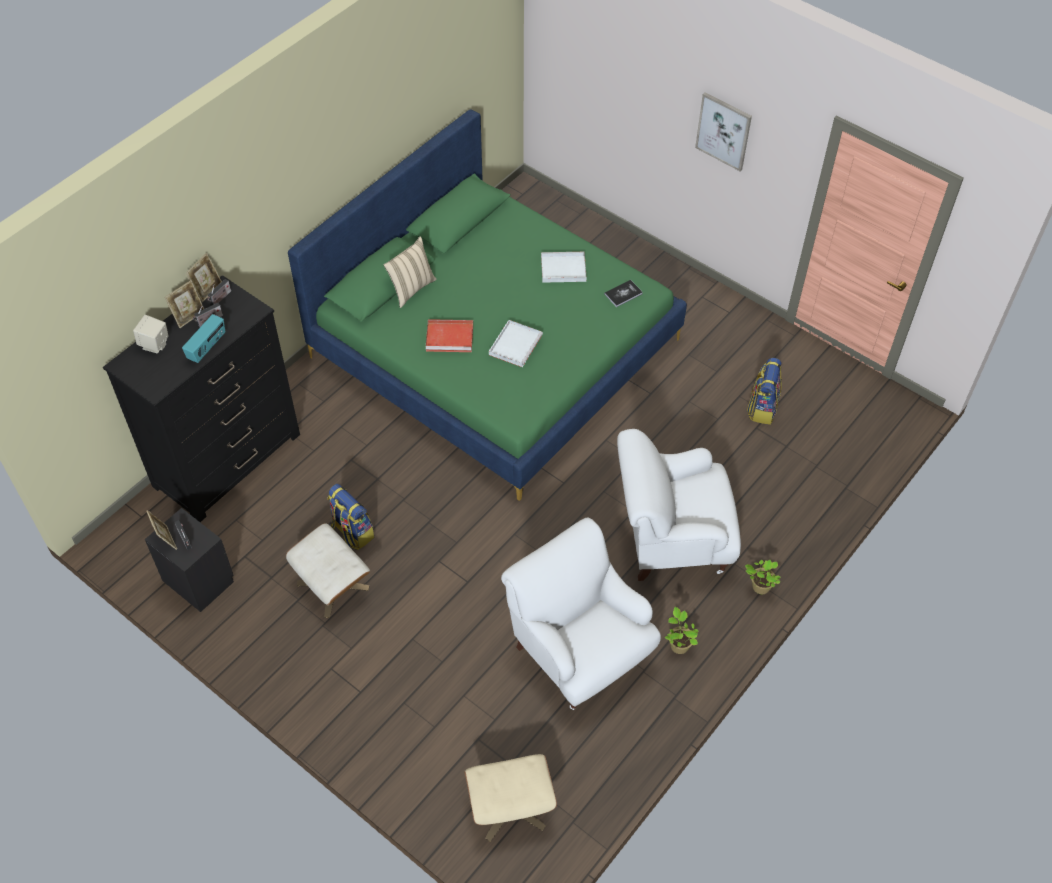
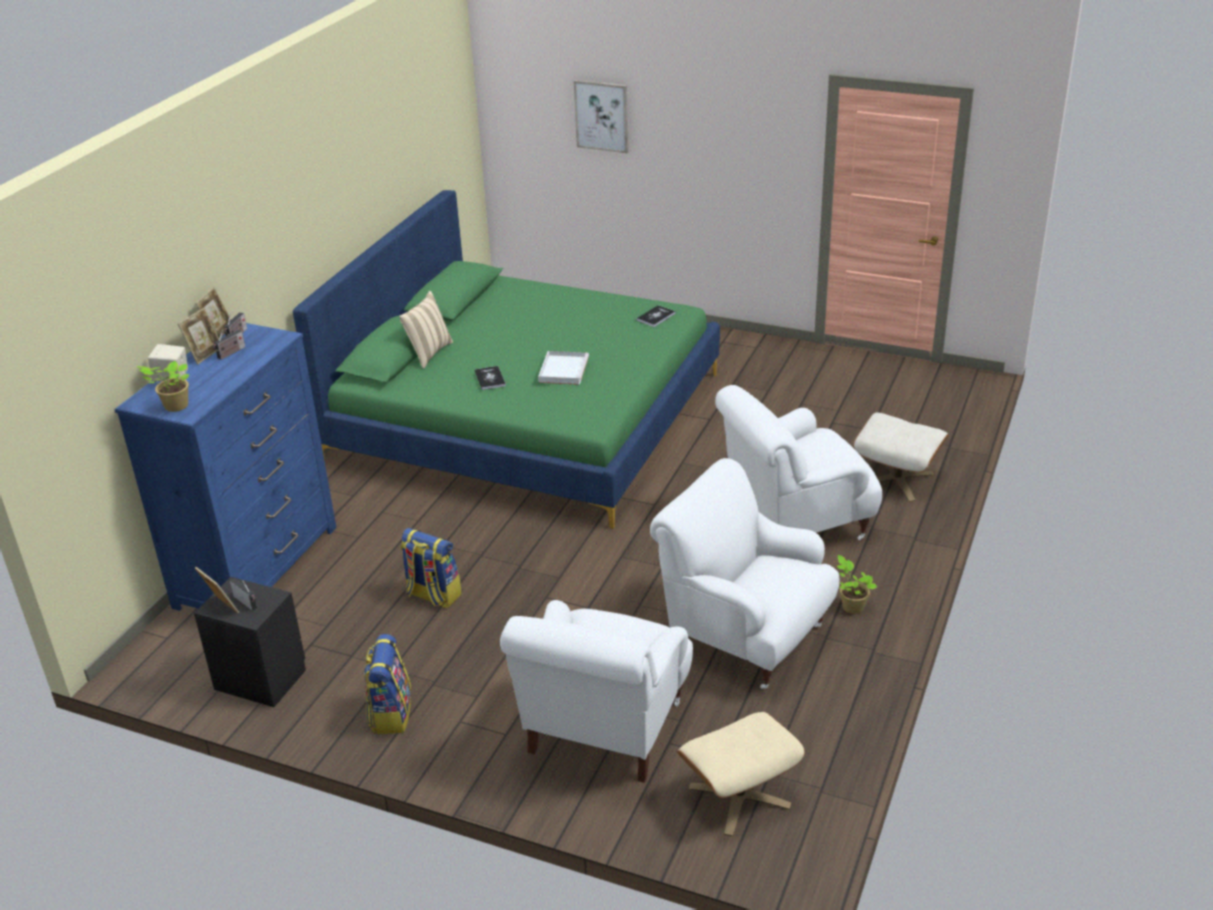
camera: 15 degrees left, 20 degrees down
black dresser [103,275,300,522] -> blue dresser [115,323,336,611]
radio [182,314,226,363] -> none
beige ottoman [286,523,370,618] -> beige ottoman moved to [853,413,949,502]
red tray [426,319,473,352] -> book [475,366,506,390]
white tray [541,252,587,283] -> none
picture [695,92,752,171] -> picture moved to [574,80,629,153]
potted plant [745,560,781,594] -> potted plant moved to [137,361,189,412]
backpack [747,358,782,425] -> backpack moved to [364,634,411,734]
none -> white armchair [500,600,693,783]

